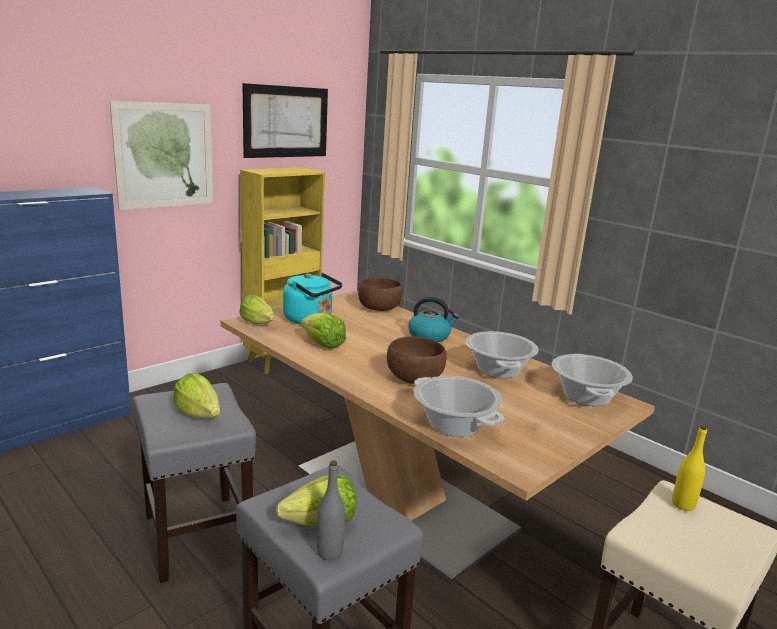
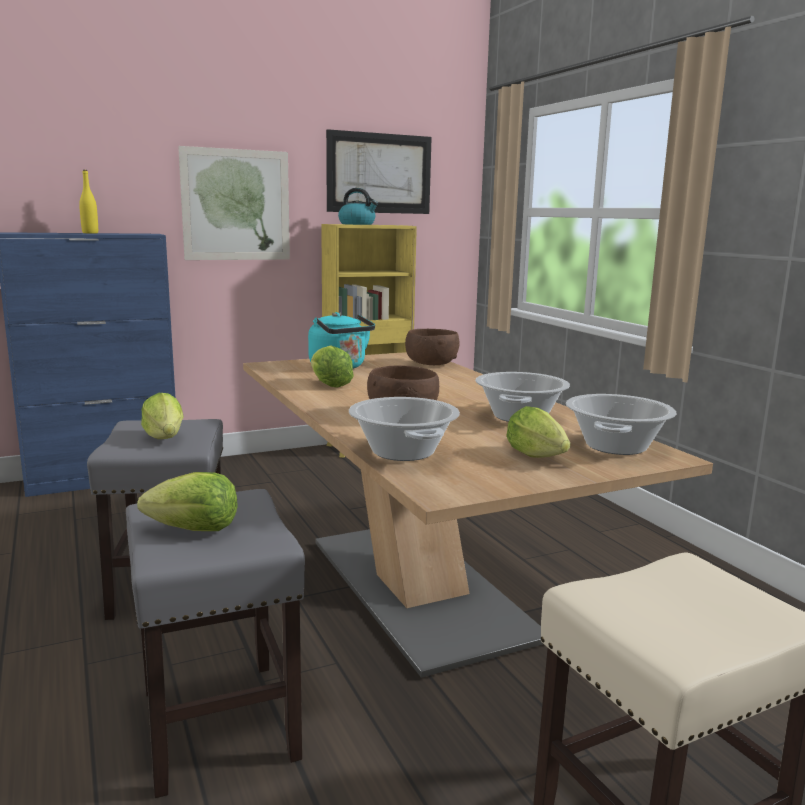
camera: 20 degrees right, 5 degrees down
lettuce [240,295,275,325] -> lettuce moved to [506,406,570,458]
grey bottle [317,460,345,560] -> none
kettle [408,297,459,342] -> kettle moved to [338,188,378,225]
yellow bottle [672,426,707,511] -> yellow bottle moved to [79,170,98,233]

